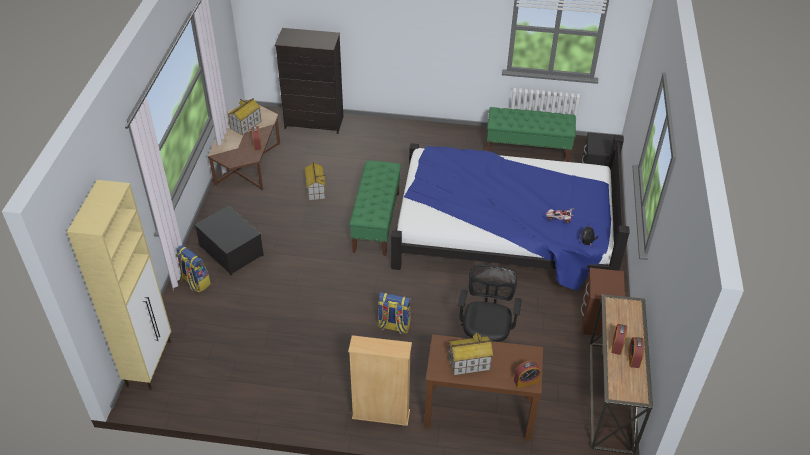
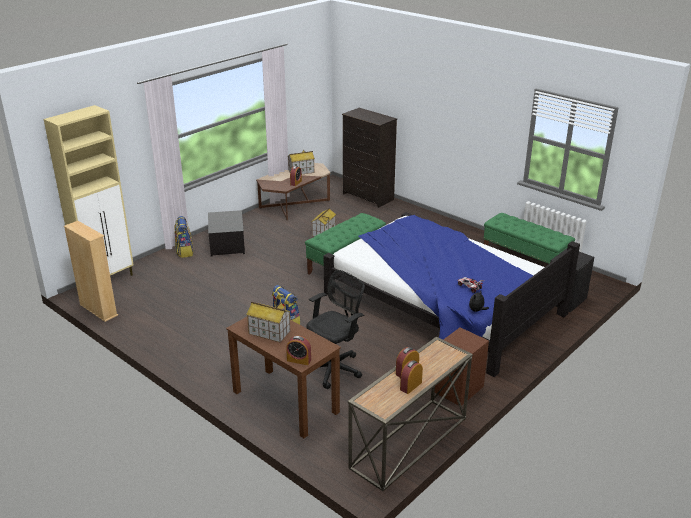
camera: 35 degrees right, 15 degrees down
beige bookcase [348,335,412,426] -> beige bookcase moved to [64,221,118,322]

